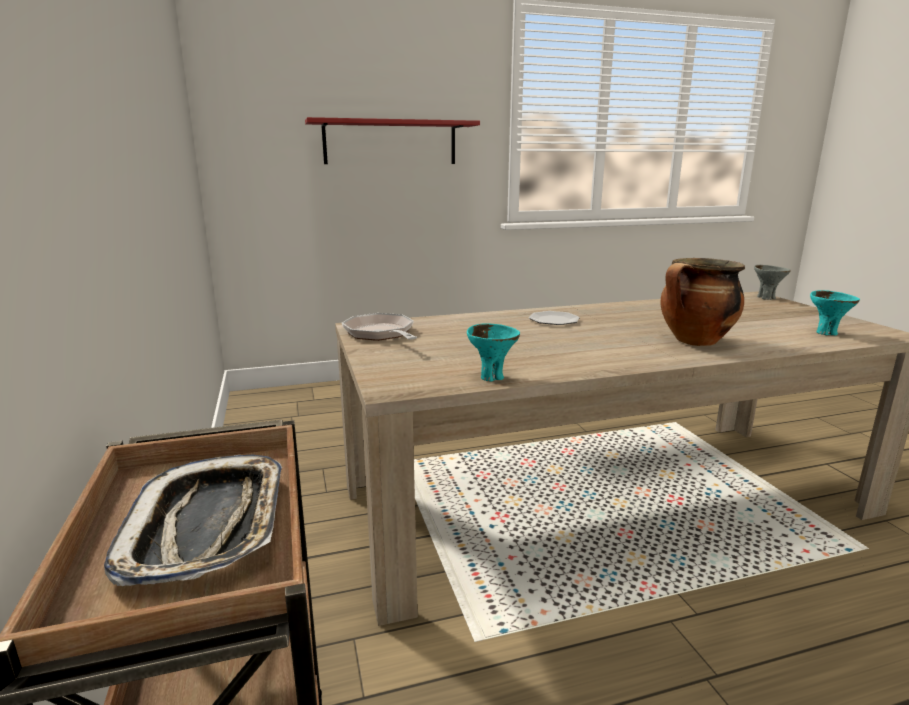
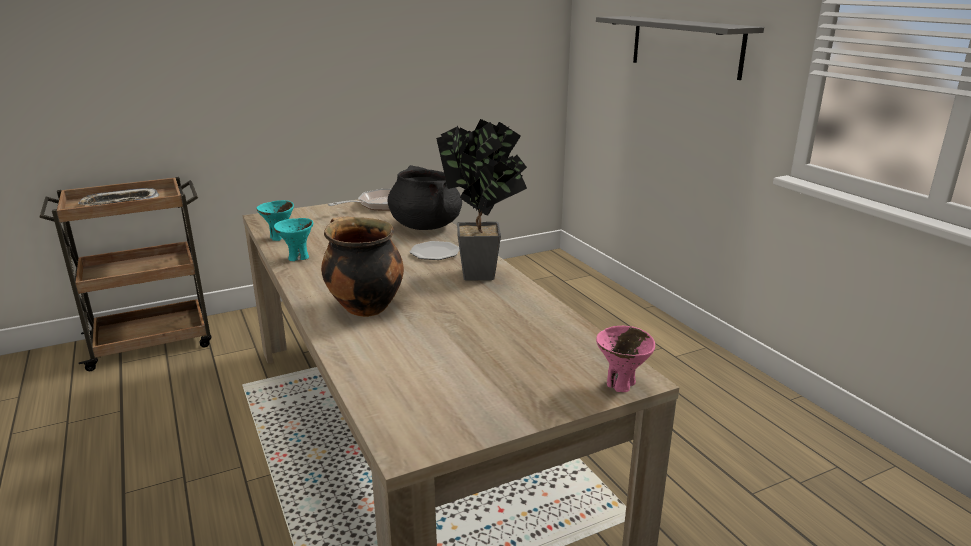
camera: 80 degrees right, 5 degrees up
red shelf [305,117,480,164] -> grey shelf [596,16,764,80]
grey bowl [754,265,791,300] -> pink bowl [596,326,655,392]
turquoise bowl [810,290,860,336] -> turquoise bowl moved to [274,218,313,261]
none -> black cooking pot [387,165,462,230]
none -> potted plant [436,119,527,281]

